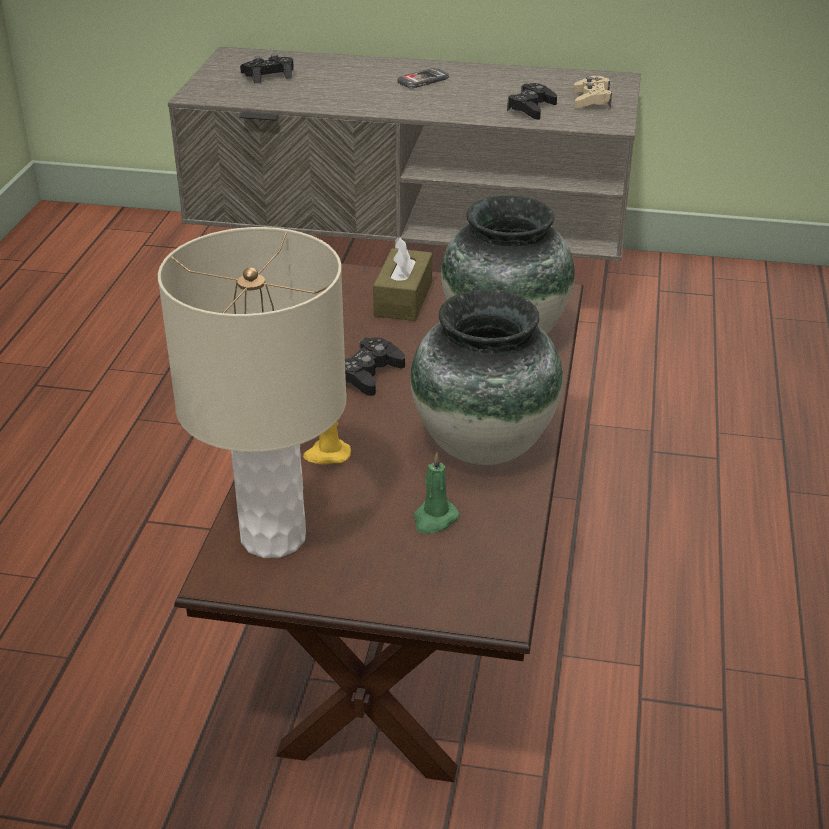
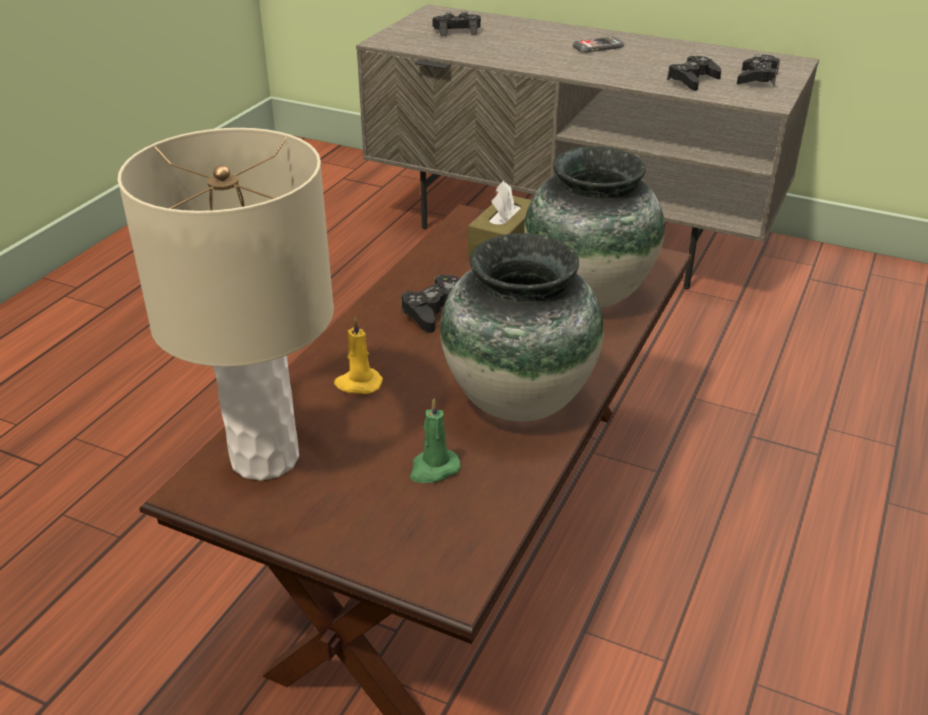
camera: 15 degrees right, 0 degrees up
beige game controller [573,76,612,109] -> black game controller [737,55,780,86]

